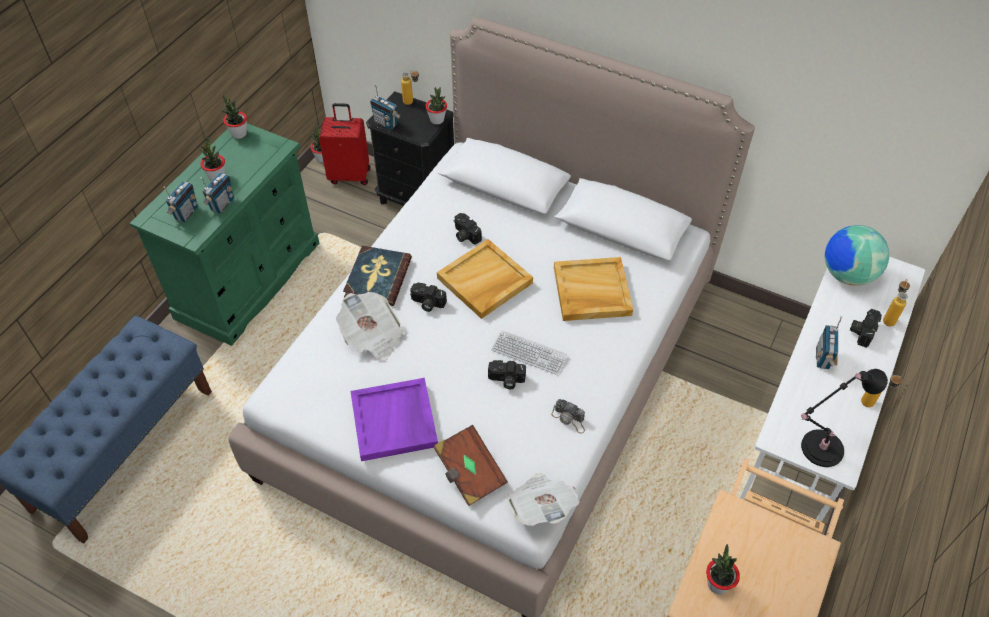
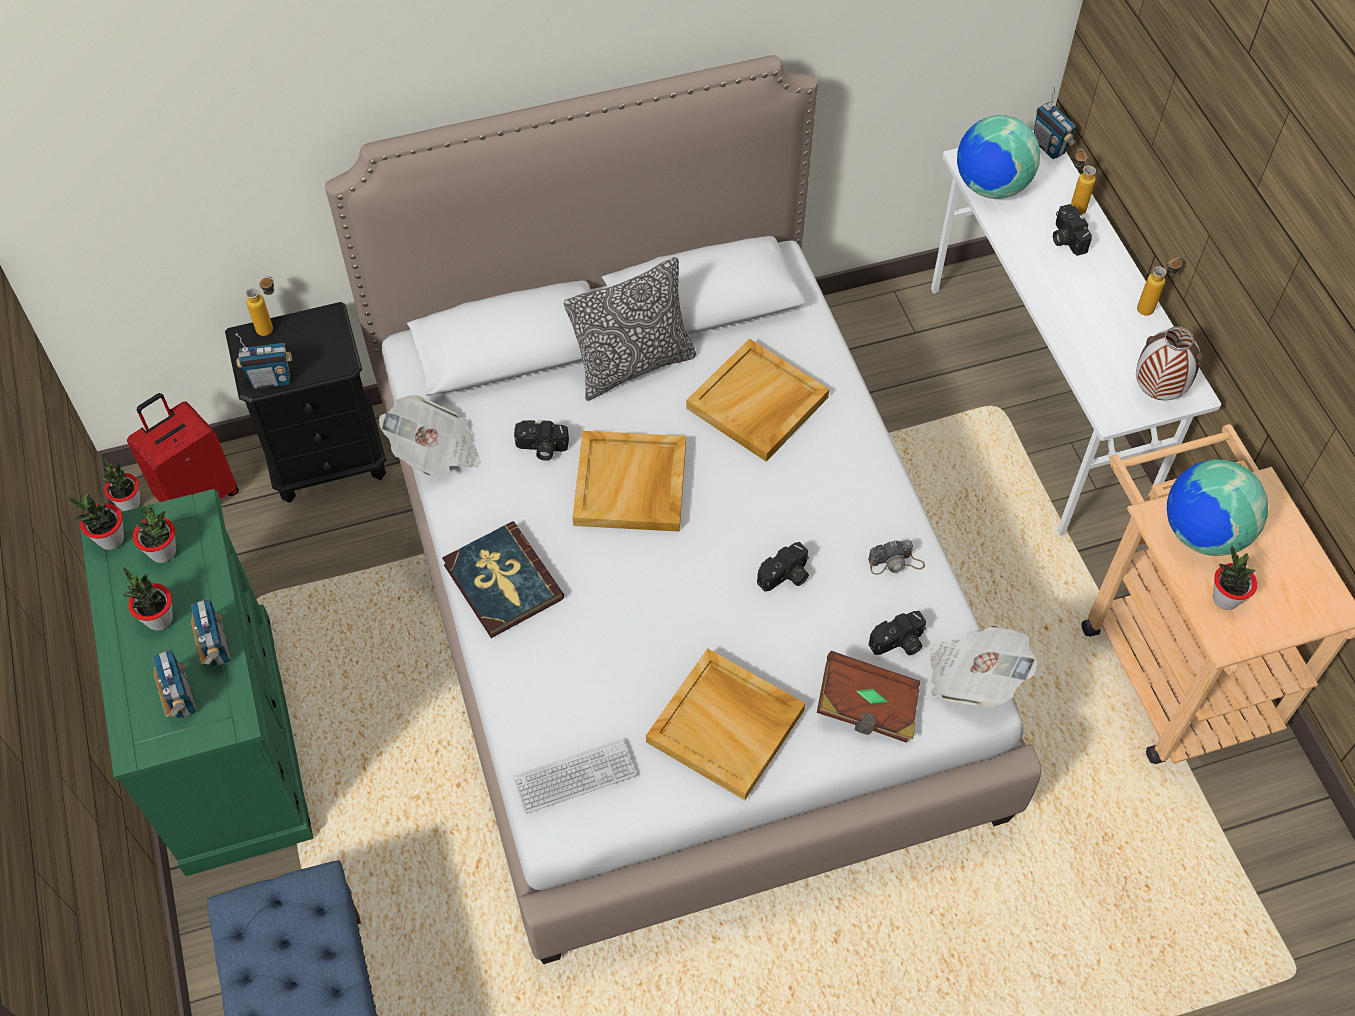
camera: 45 degrees left, 5 degrees up
newspaper [336,292,404,361] -> newspaper moved to [379,395,481,475]
purple tray [350,378,438,461] -> beige tray [646,648,805,800]
camera [410,282,447,312] -> camera moved to [869,611,926,655]
potted plant [425,87,447,125] -> potted plant moved to [133,503,176,563]
keyboard [492,330,567,375] -> keyboard moved to [513,739,636,814]
black table lamp [801,369,888,467] -> vase [1136,327,1203,400]
radio [816,316,842,369] -> radio moved to [1034,86,1076,159]
none -> pillow [564,257,696,401]
none -> globe [1167,459,1268,556]

